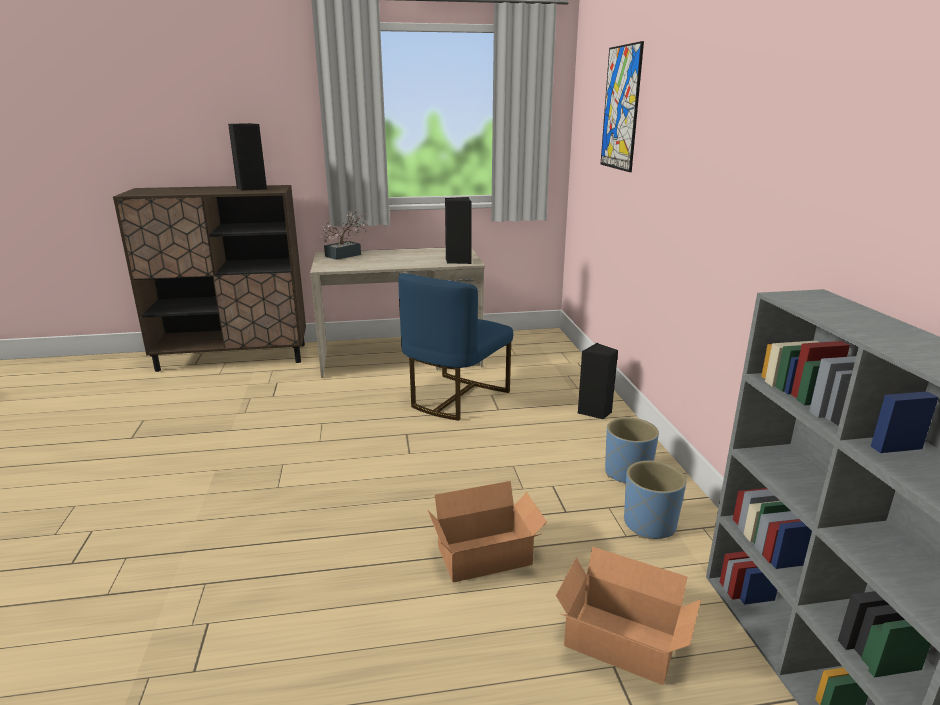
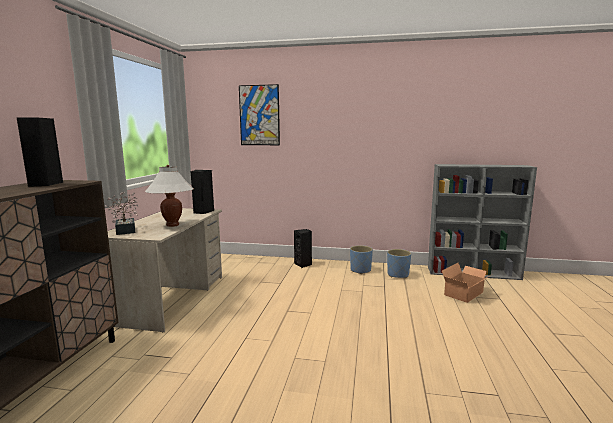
camera: 70 degrees left, 10 degrees down
blue chair [398,273,513,421] -> none
cardboard box [427,481,547,583] -> none
none -> white table lamp [145,165,194,227]

